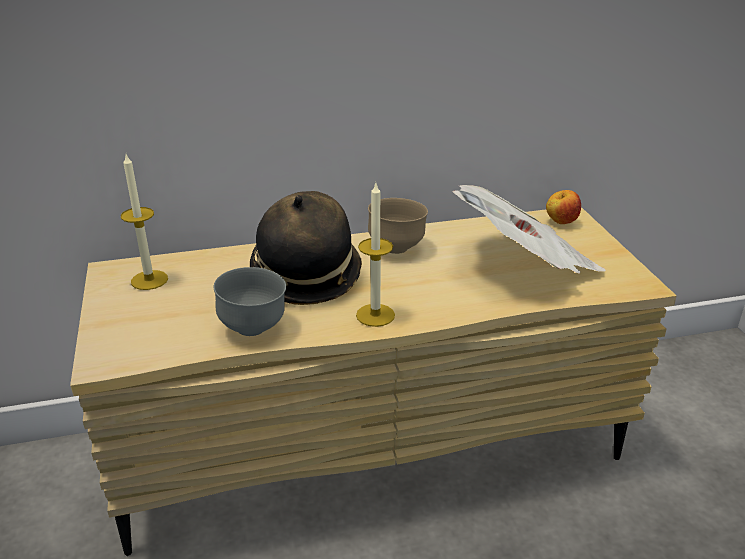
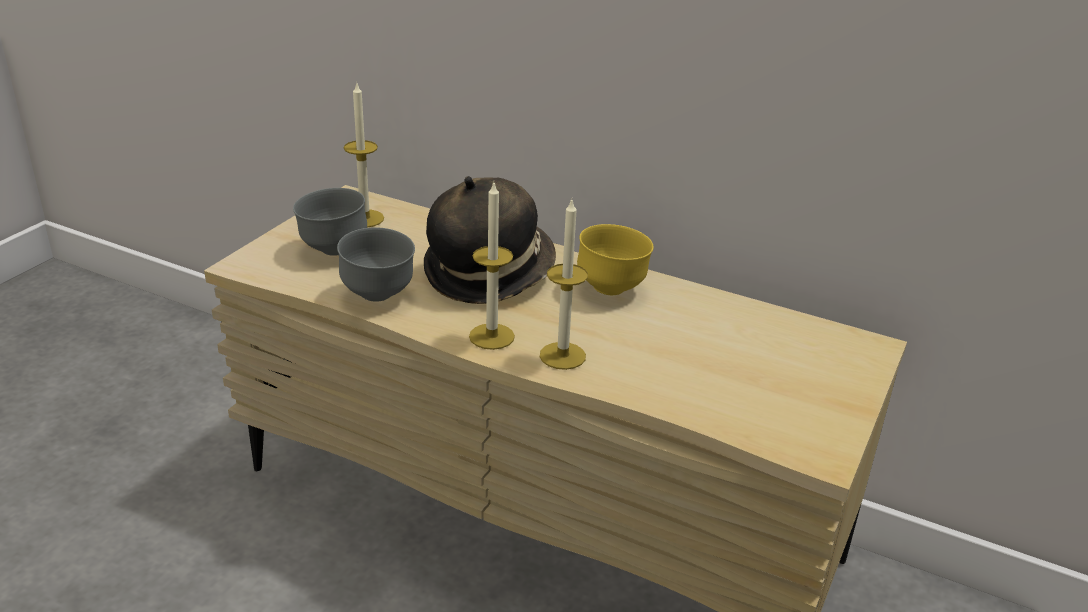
camera: 40 degrees right, 0 degrees up
brown bowl [368,198,428,254] -> yellow bowl [577,224,654,295]
newspaper [452,185,606,274] -> none
apple [546,190,581,224] -> none
none -> grey bowl [293,188,367,256]
none -> candle [540,199,588,370]

